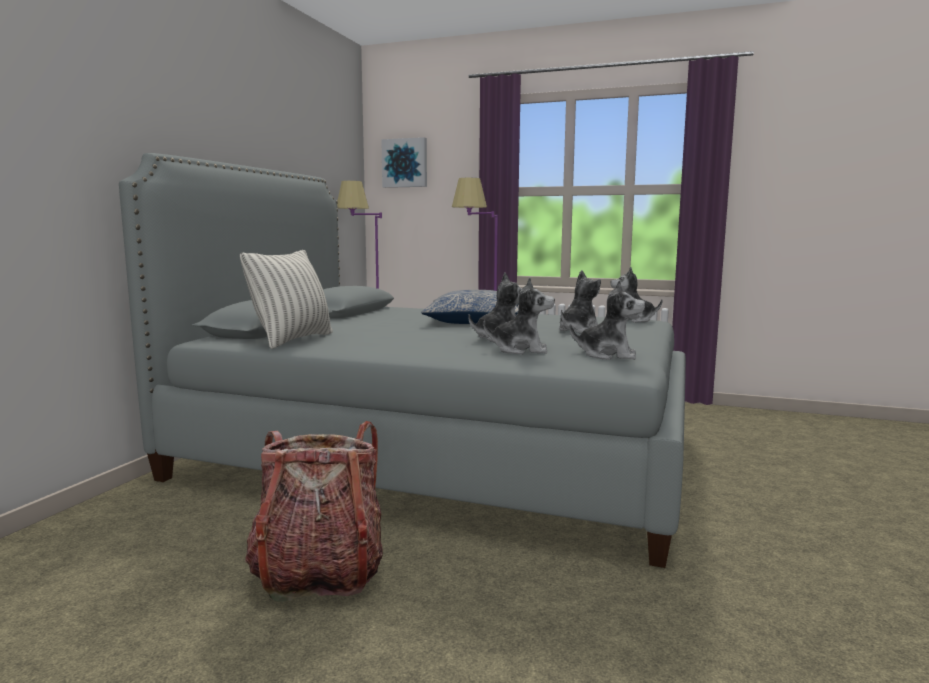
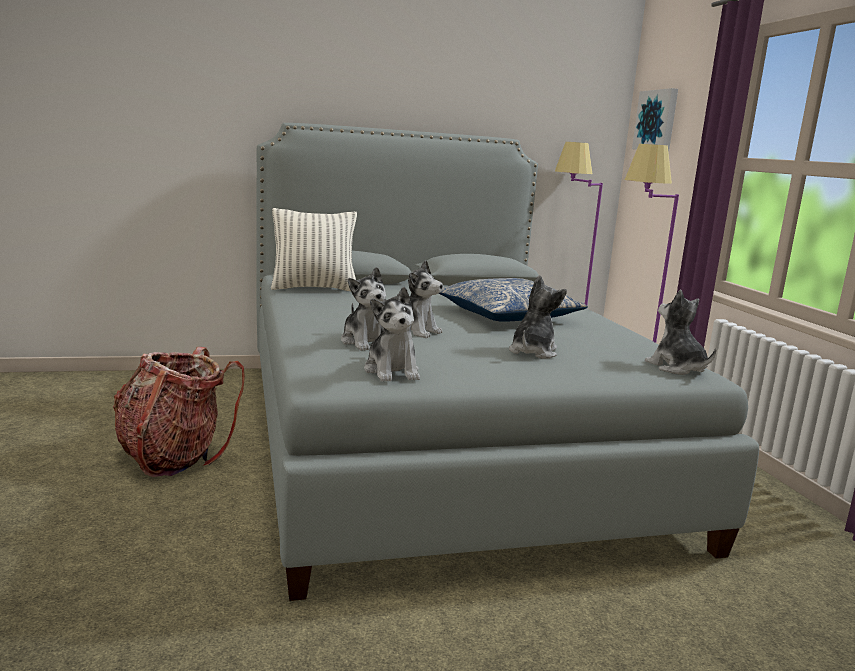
camera: 55 degrees right, 5 degrees up
plush toy [559,270,601,333] -> plush toy turned 75 degrees counterclockwise [509,275,567,359]

